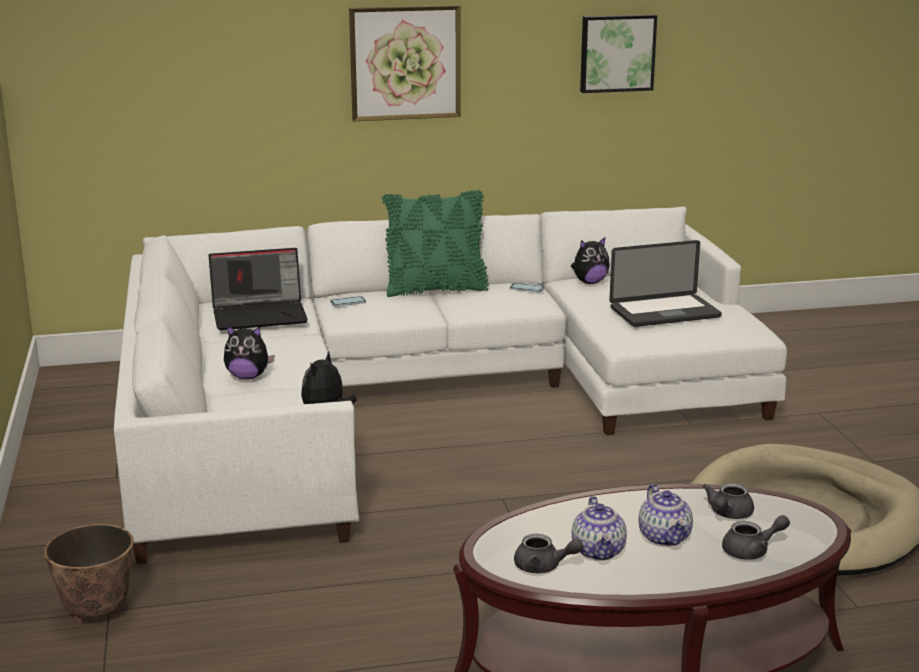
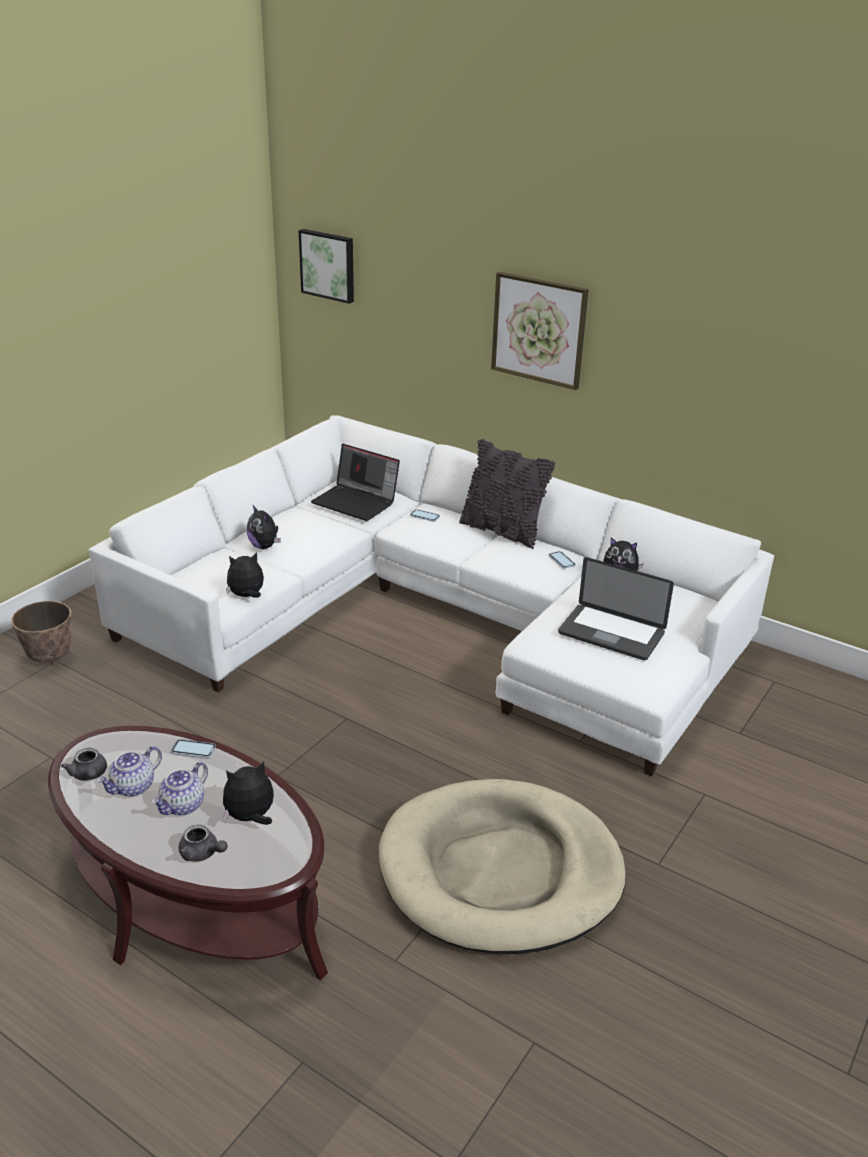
camera: 45 degrees right, 10 degrees up
green pillow [381,190,489,297] -> black pillow [459,439,555,549]
picture [580,14,657,93] -> picture moved to [298,229,354,304]
grey teapot [703,483,754,519] -> plush toy [223,761,274,825]
none -> phone [171,739,216,758]

